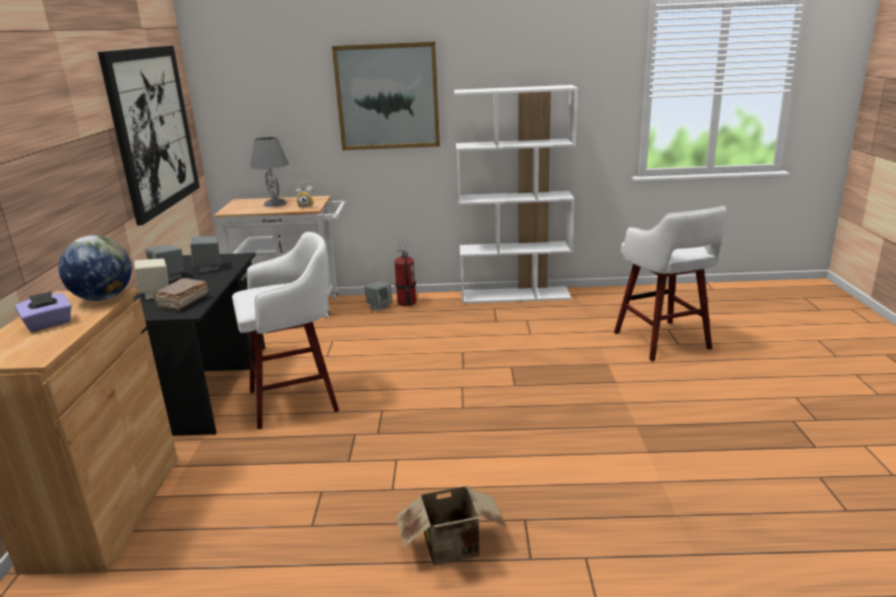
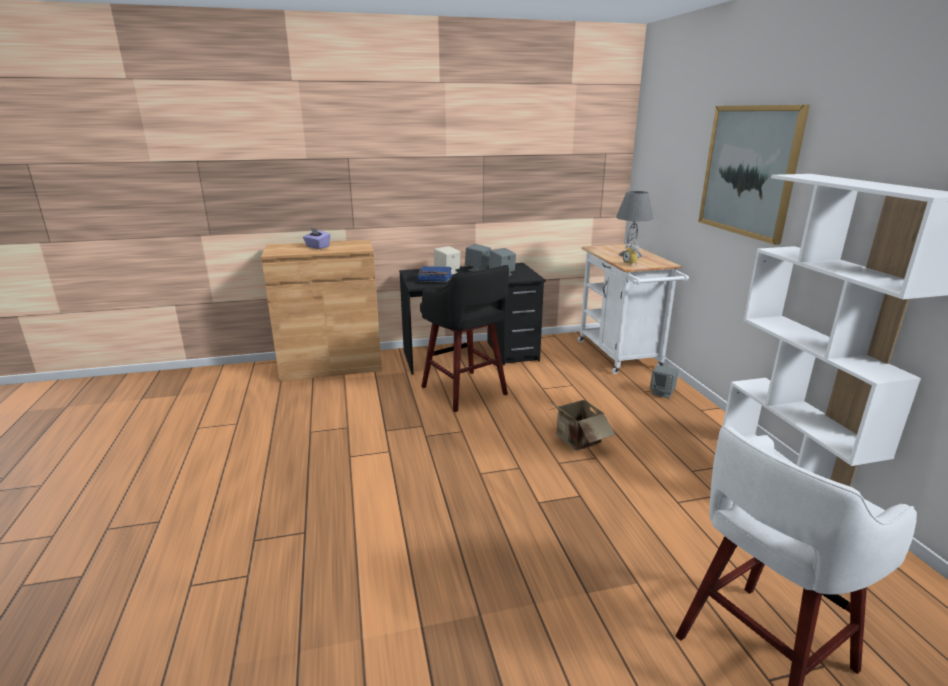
camera: 75 degrees right, 0 degrees up
globe [58,235,132,301] -> none
picture [98,46,200,225] -> none
brown book [153,278,208,311] -> blue book [418,266,452,282]
white stool [232,232,339,429] -> black stool [420,265,509,412]
fire extinguisher [394,241,416,306] -> none
cardboard box [396,485,507,566] -> cardboard box moved to [547,397,616,451]

